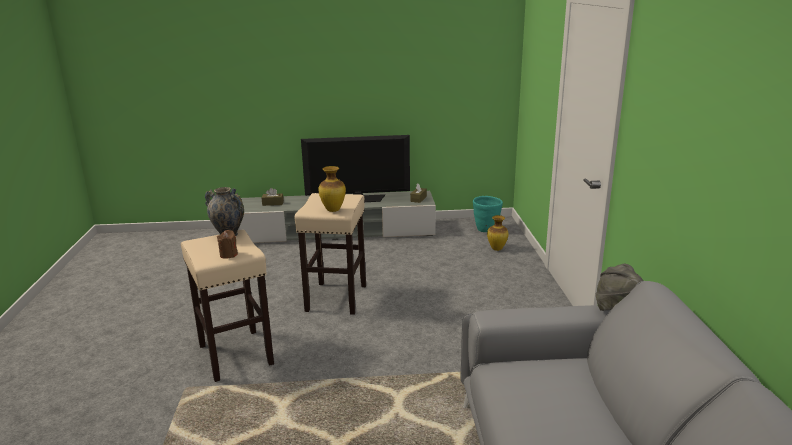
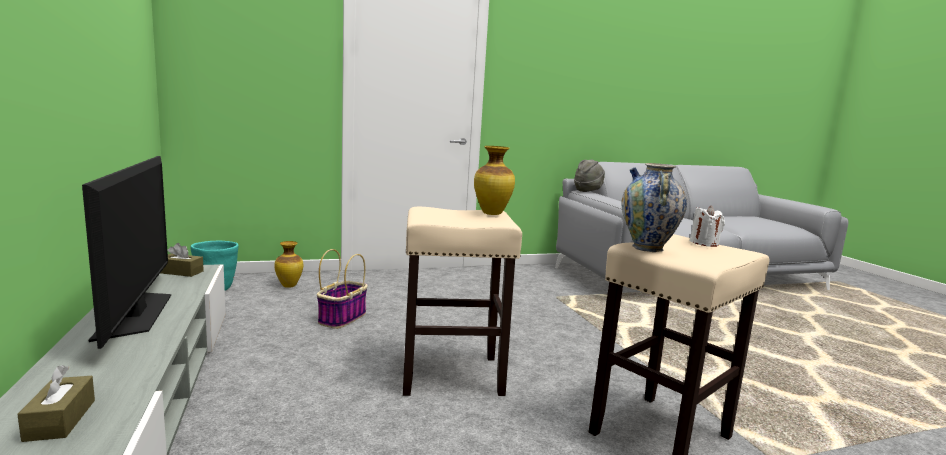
camera: 105 degrees left, 10 degrees down
brown candle [217,230,238,259] -> white candle [690,206,725,247]
none -> basket [317,249,368,329]

